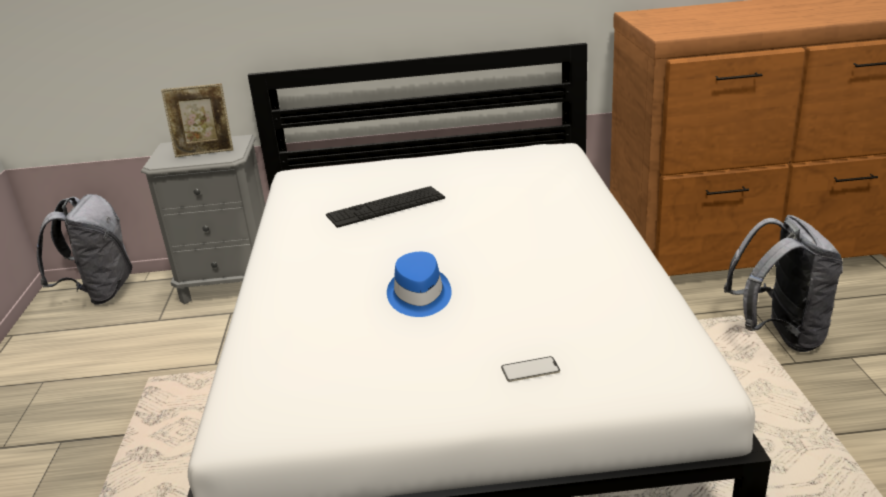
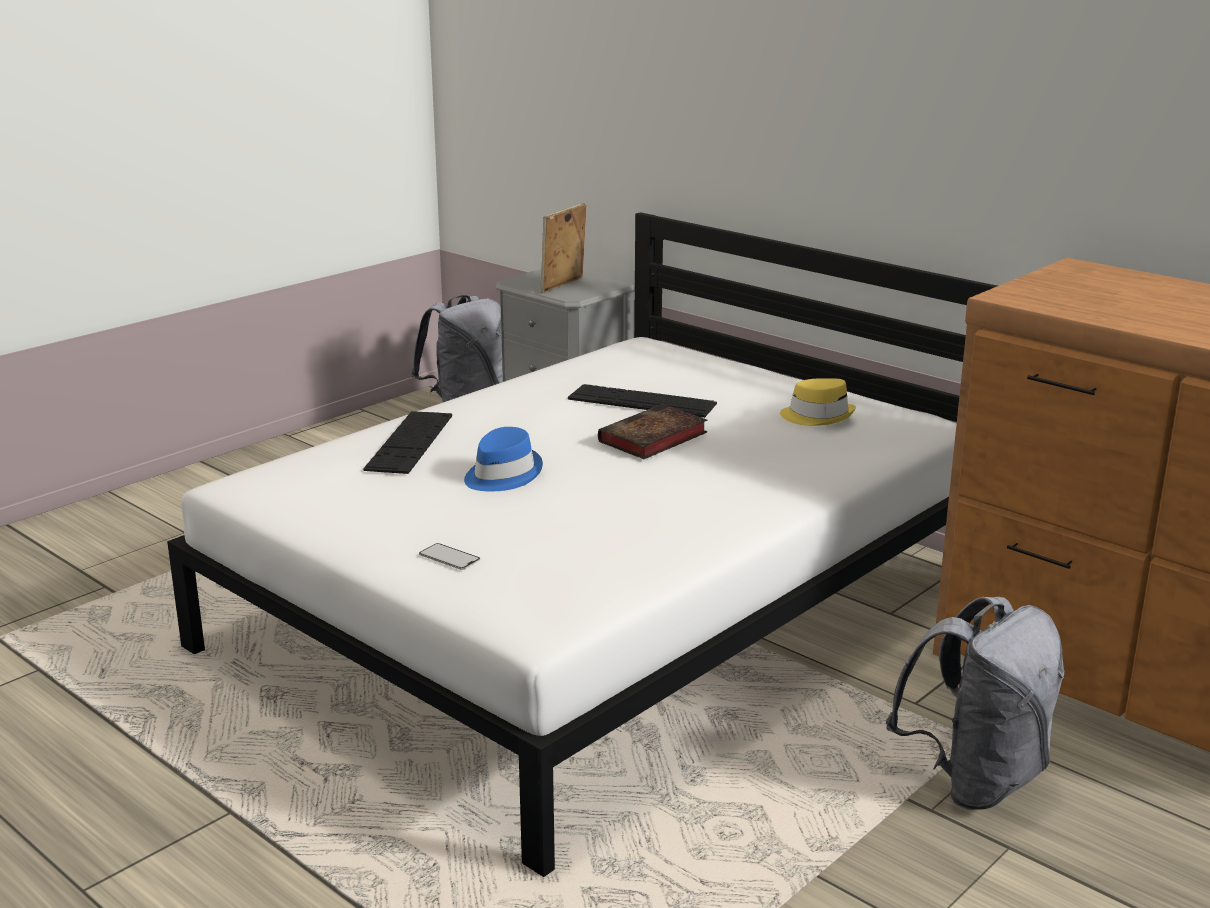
camera: 45 degrees right, 5 degrees down
picture frame [161,84,233,158] -> picture frame turned 90 degrees clockwise [540,202,587,293]
none -> keyboard [363,411,452,474]
none -> book [598,404,707,459]
none -> yellow hat [780,378,856,426]

